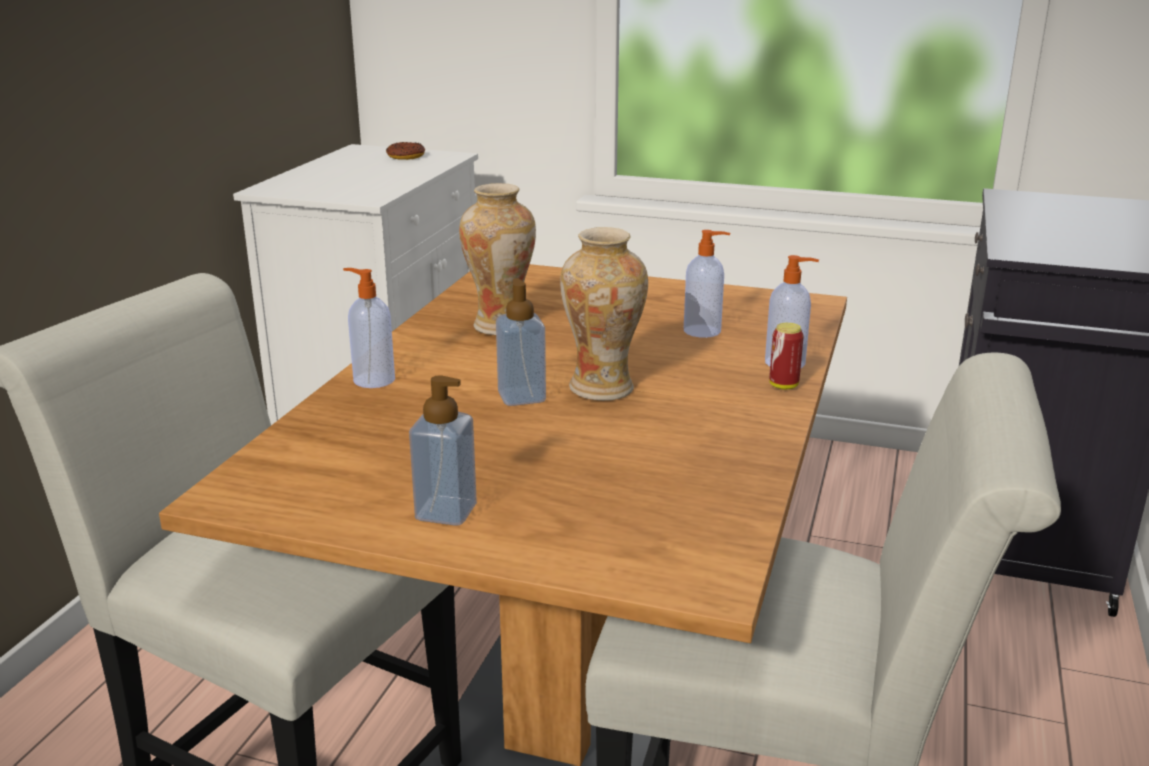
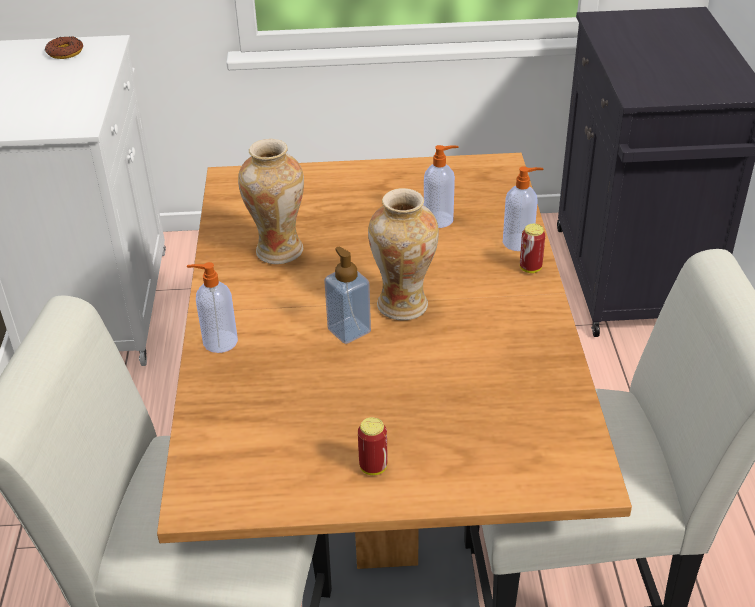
camera: 20 degrees left, 15 degrees up
soap dispenser [409,375,477,526] -> can [358,417,388,475]

